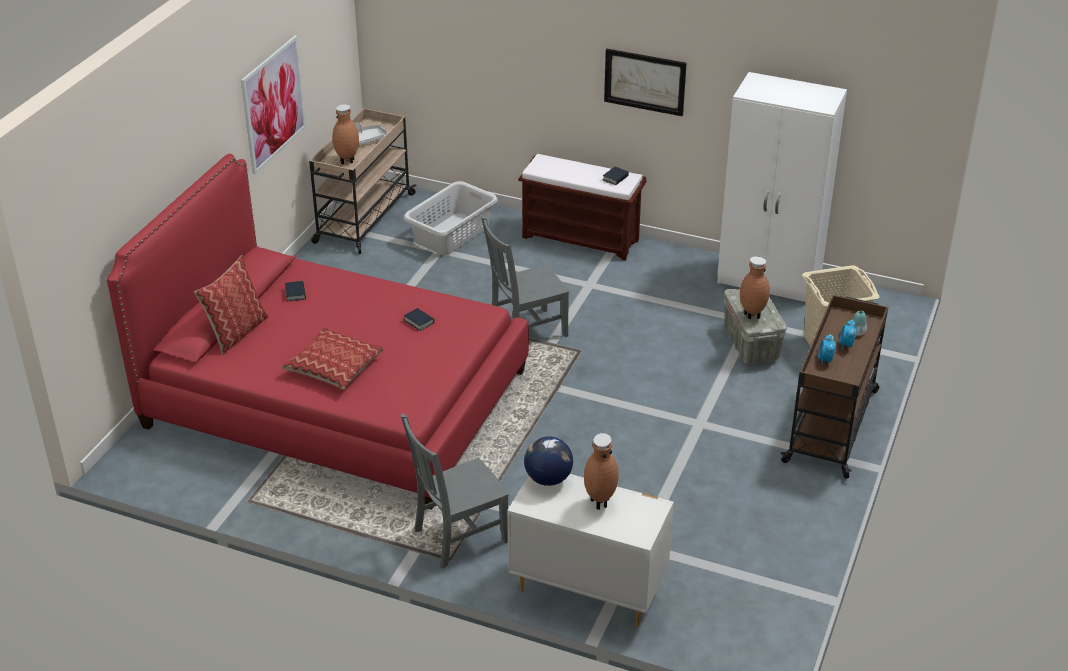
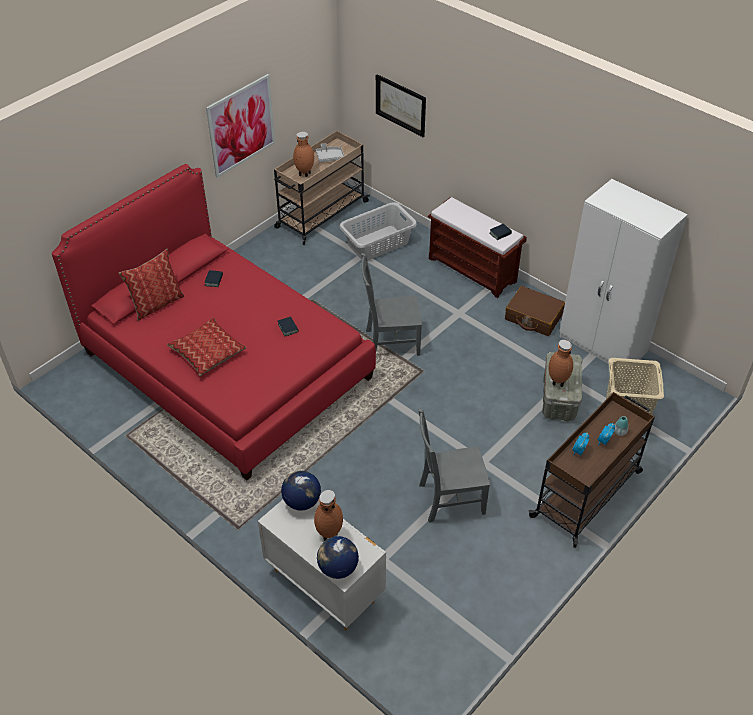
camera: 20 degrees right, 10 degrees up
grey chair [400,414,509,569] -> grey chair moved to [419,409,490,523]
picture [604,49,687,116] -> picture moved to [376,74,426,137]
none -> globe [317,536,359,579]
none -> brown suitcase [505,286,565,336]

